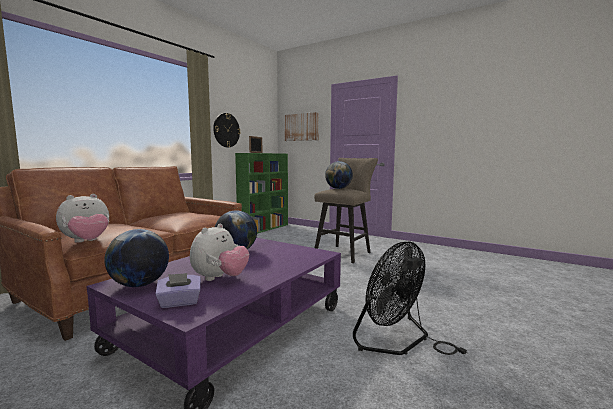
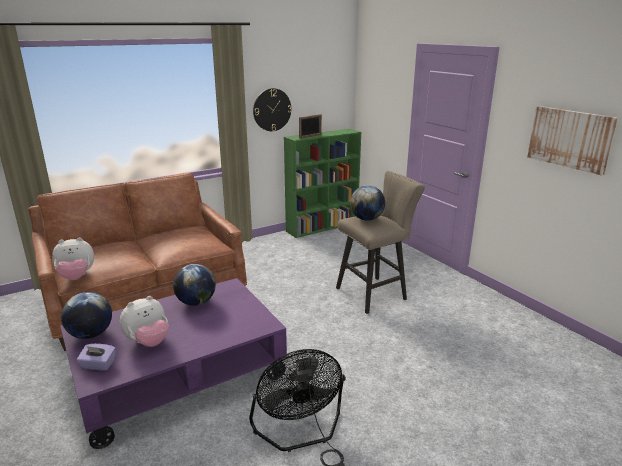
camera: 25 degrees right, 15 degrees up
picture [285,112,319,141] -> picture moved to [527,106,618,175]

